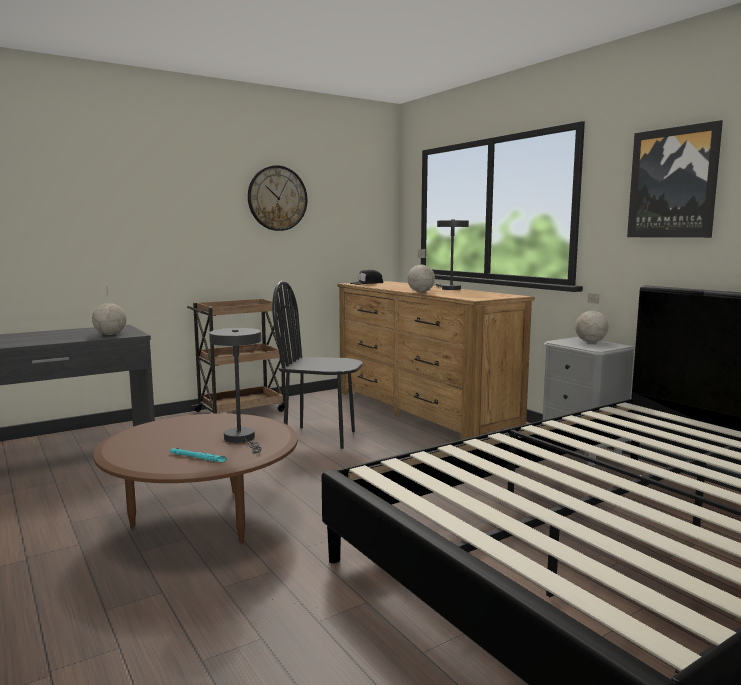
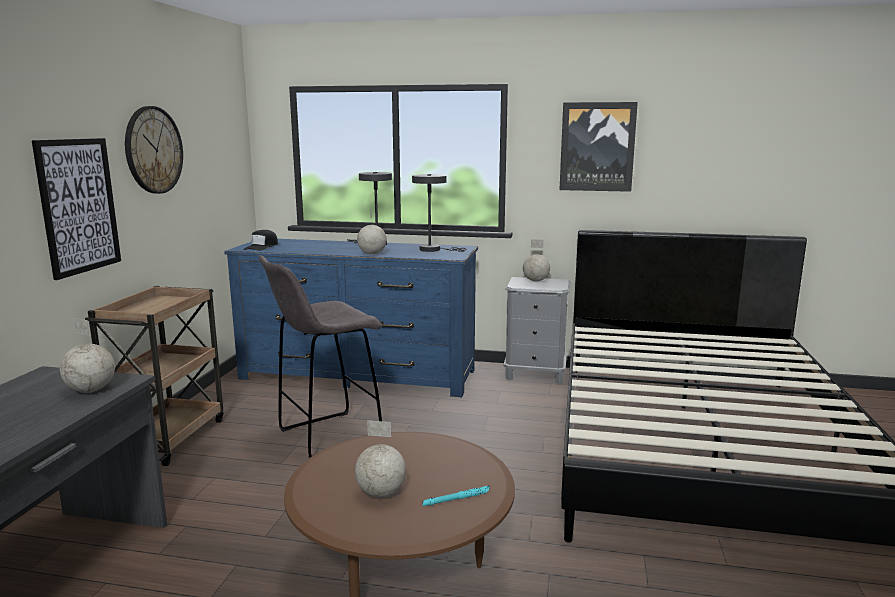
camera: 45 degrees left, 5 degrees up
grey table lamp [209,328,262,453] -> grey table lamp moved to [412,174,466,252]
black chair [272,281,363,449] -> grey stool [259,255,383,458]
brown dresser [338,281,535,439] -> blue dresser [224,239,478,397]
none -> picture [32,138,121,280]
none -> globe [355,420,406,497]

